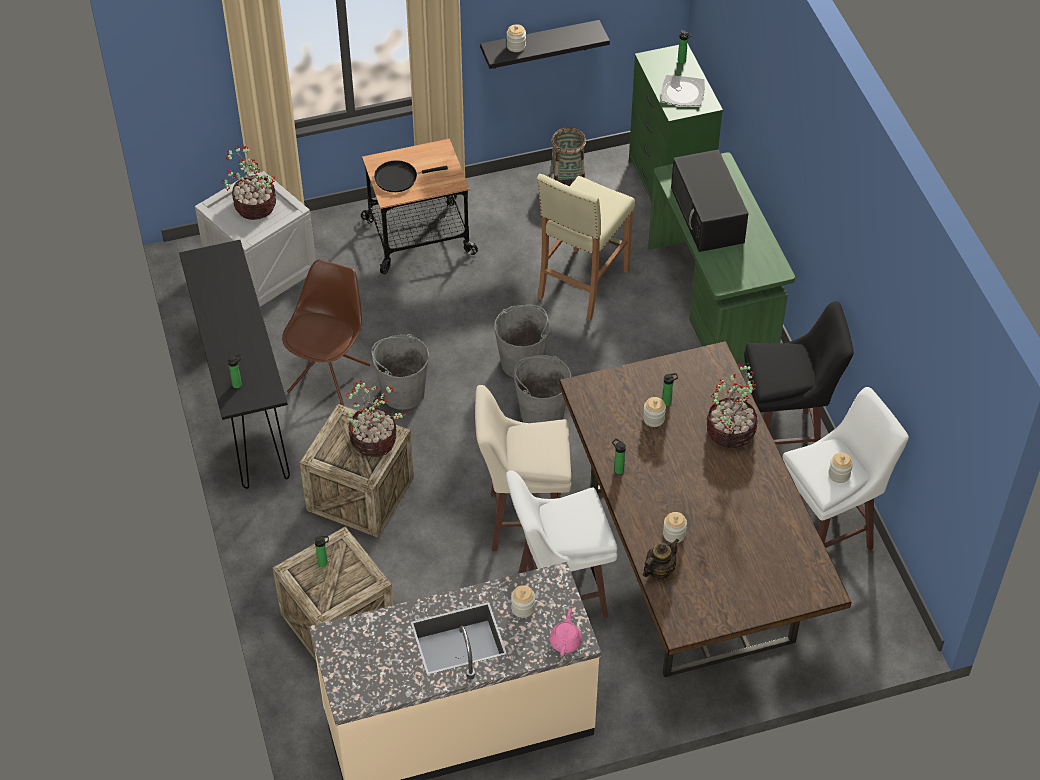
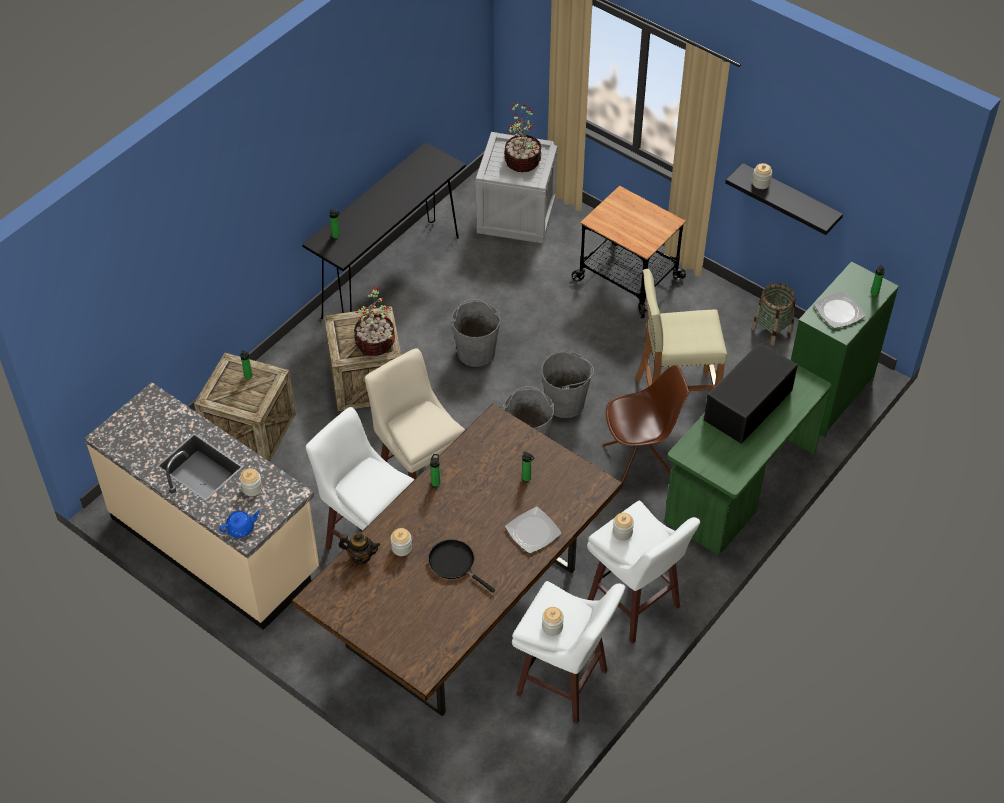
camera: 55 degrees right, 0 degrees up
brown chair [282,259,370,406] -> brown chair moved to [603,365,689,483]
black frying pan [374,160,448,192] -> black frying pan moved to [428,539,495,593]
pink teapot [550,608,582,656] -> blue teapot [219,510,261,538]
jar [643,397,666,427] -> jar moved to [613,513,634,541]
potted plant [707,363,757,448] -> plate [505,507,562,553]
black stool [744,301,854,445] -> white stool [587,501,700,644]

